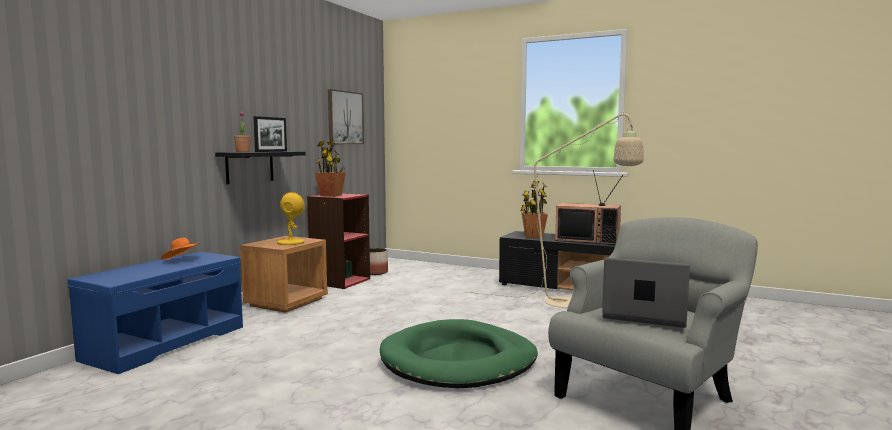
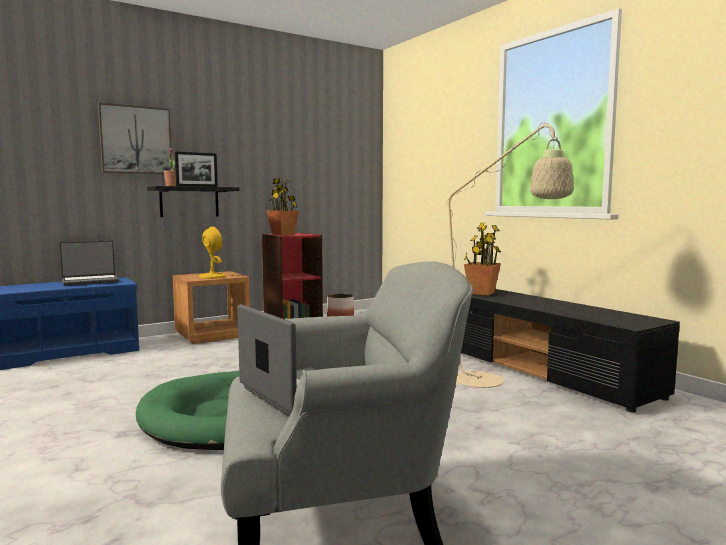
camera: 30 degrees right, 0 degrees up
orange hat [161,238,200,260] -> laptop [60,240,119,286]
picture [328,89,364,144] -> picture moved to [98,103,172,174]
television [555,170,623,245] -> none

